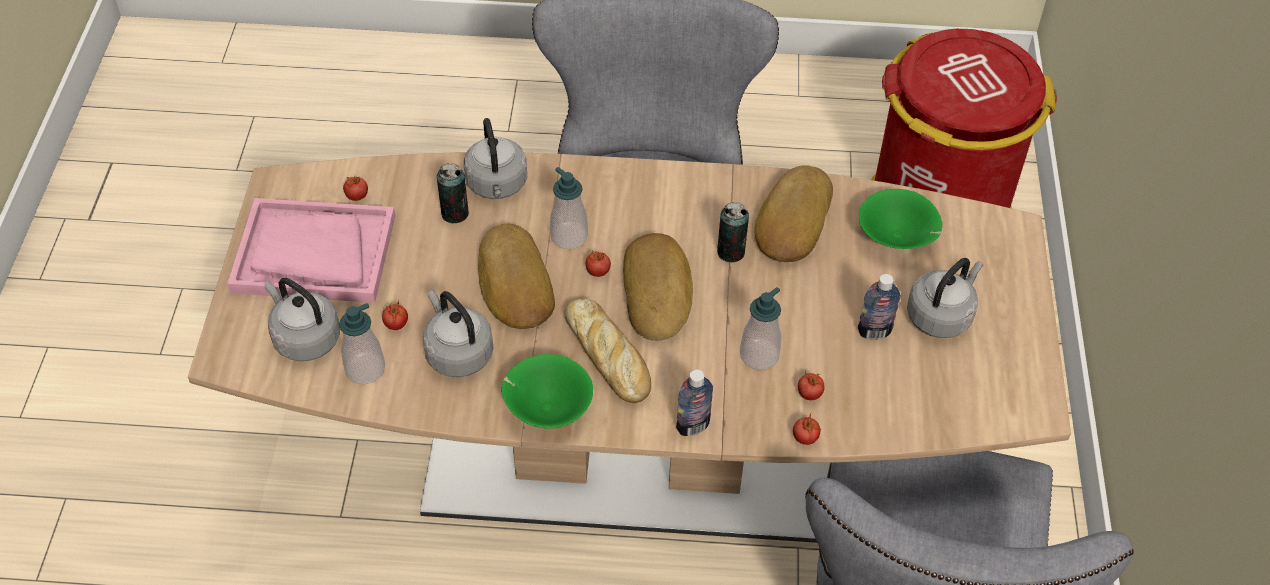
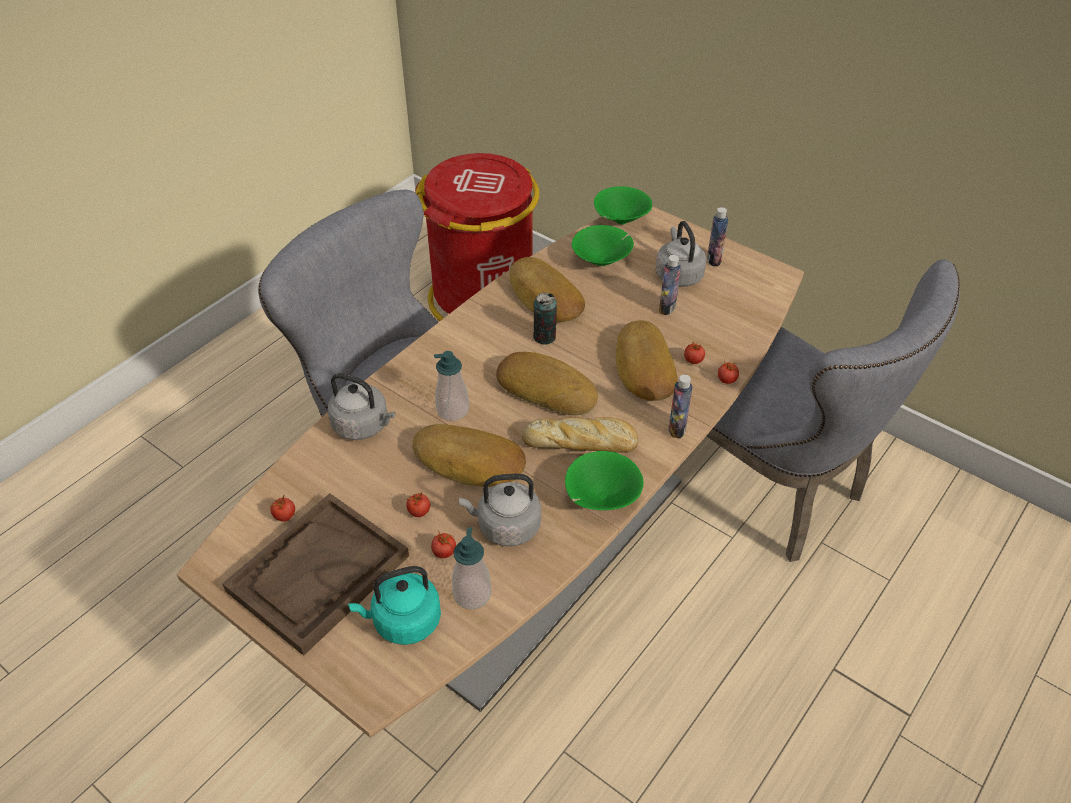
camera: 55 degrees left, 5 degrees down
pink tray [227,198,395,303] -> brown tray [222,493,409,656]
grey kettle [265,278,340,361] -> turquoise kettle [348,566,441,645]
can [437,163,469,223] -> none
tomato [586,251,611,277] -> tomato moved to [406,492,430,517]
soap dispenser [740,287,781,370] -> bread [615,320,678,401]
none -> green bowl [594,186,652,224]
none -> bottle [707,207,728,266]

